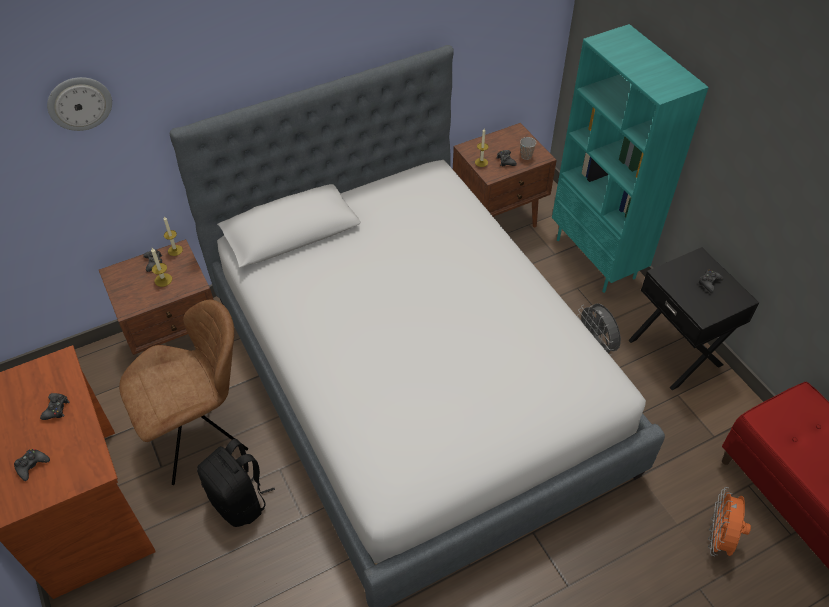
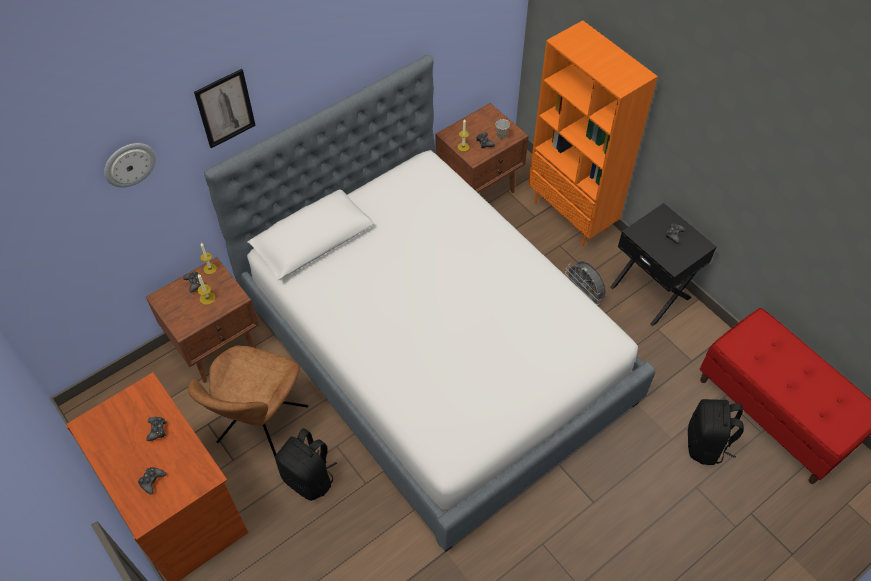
camera: 10 degrees left, 5 degrees up
brown chair [119,299,248,485] -> brown chair turned 150 degrees clockwise [188,345,308,457]
turquoise bookcase [552,24,709,293] -> orange bookcase [528,20,658,246]
orange fan [708,487,751,556] -> black backpack [688,399,744,465]
none -> picture [194,69,256,148]

